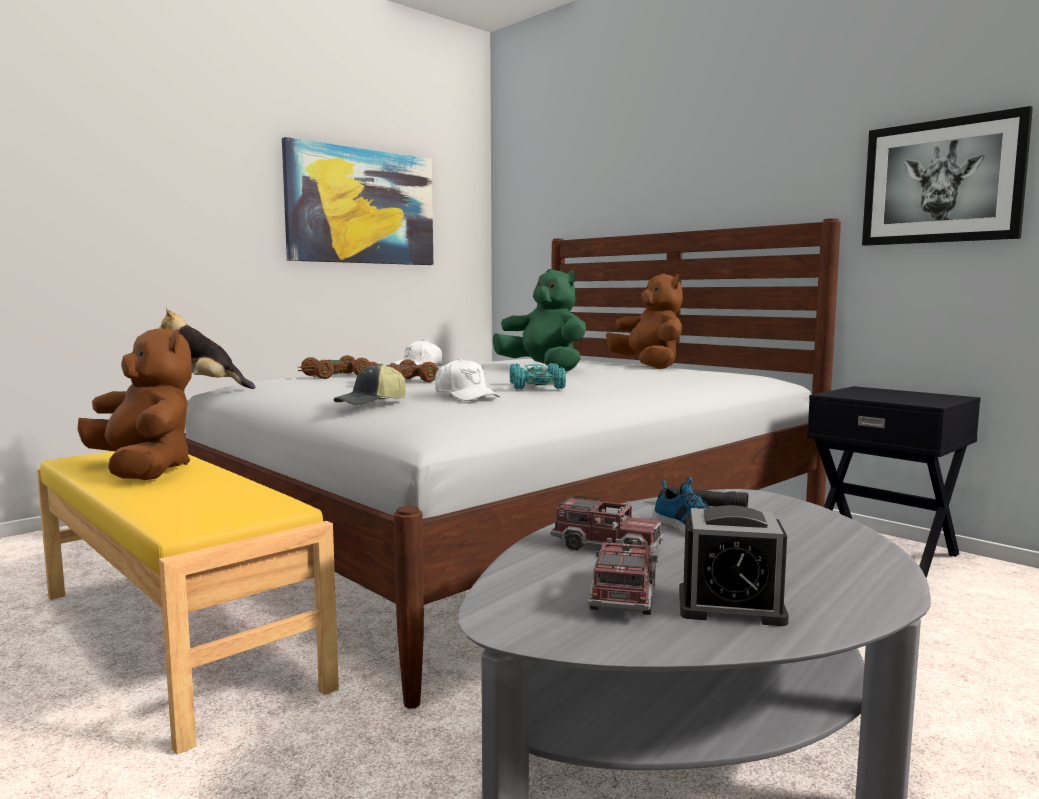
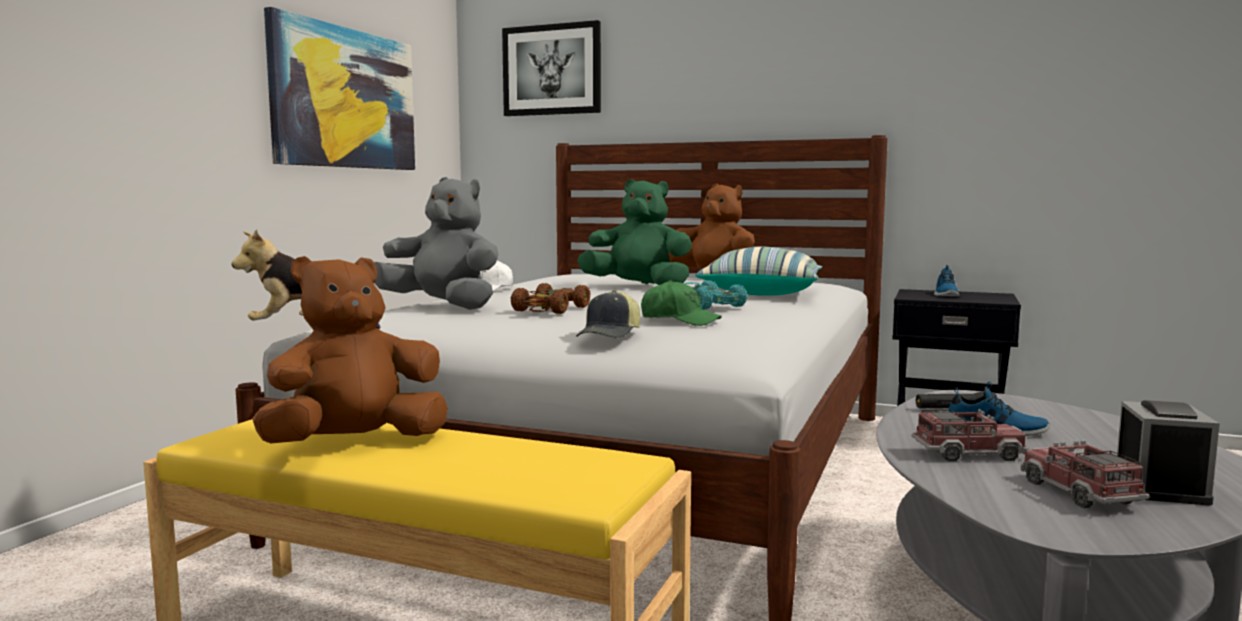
camera: 25 degrees left, 0 degrees up
brown plush toy [77,325,192,480] -> brown plush toy turned 60 degrees counterclockwise [252,256,448,443]
brown toy car [298,355,369,379] -> grey plush toy [374,177,498,310]
white cap [435,359,500,401] -> green cap [641,280,721,326]
alarm clock [679,505,789,626] -> alarm clock turned 60 degrees counterclockwise [1117,400,1220,506]
picture [862,106,1033,246] -> picture moved to [502,20,601,116]
none -> pillow [695,247,822,296]
none -> shoe [934,265,959,296]

